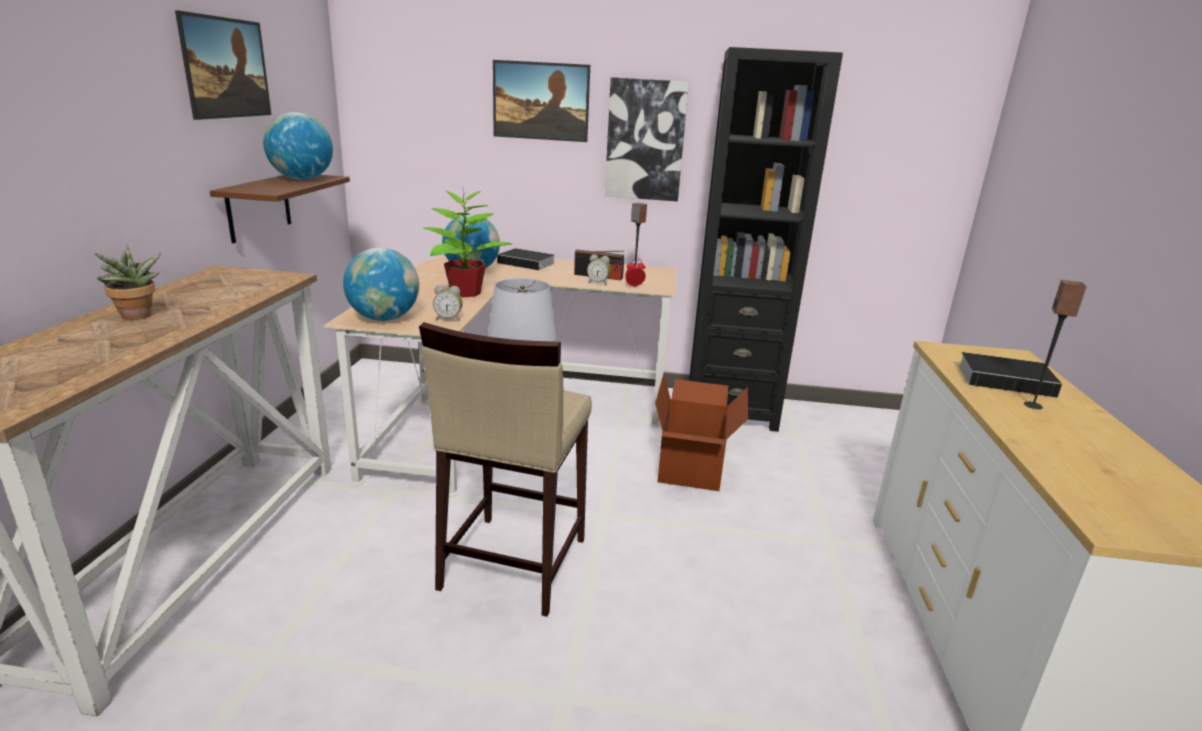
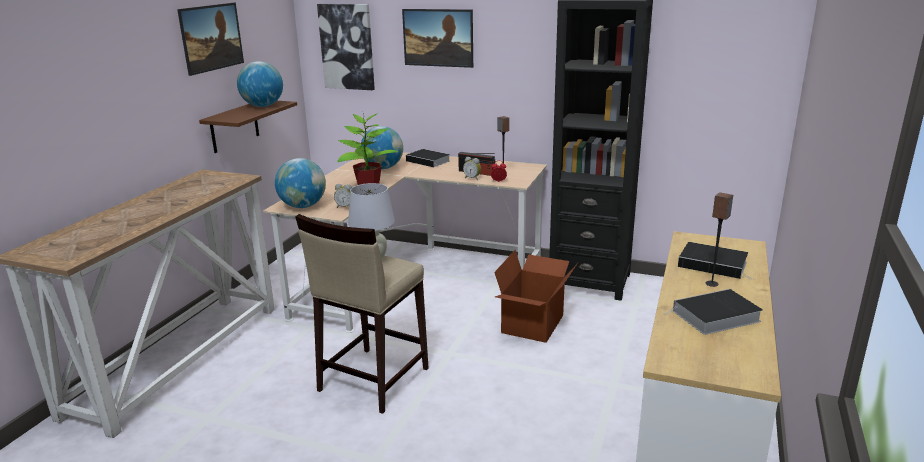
camera: 15 degrees right, 0 degrees up
potted plant [95,244,161,320] -> none
picture [605,77,689,201] -> picture moved to [317,4,375,90]
none -> book [664,289,763,335]

